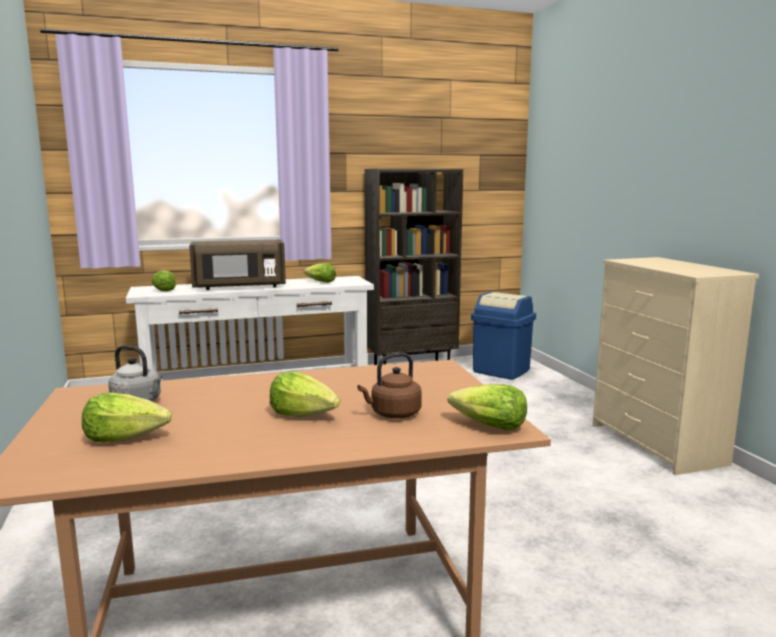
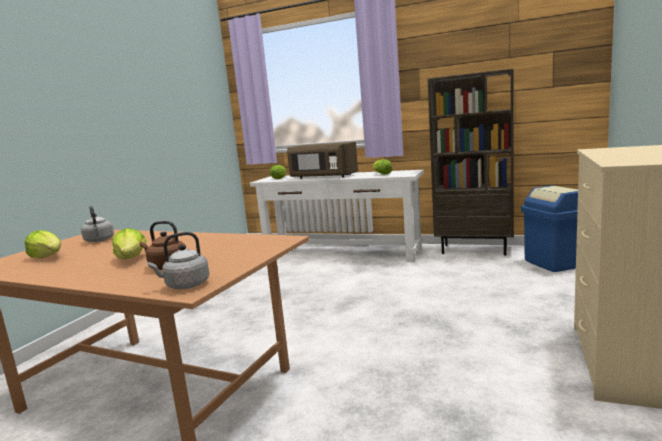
camera: 40 degrees right, 0 degrees up
lettuce [448,384,527,430] -> grey kettle [147,232,209,289]

